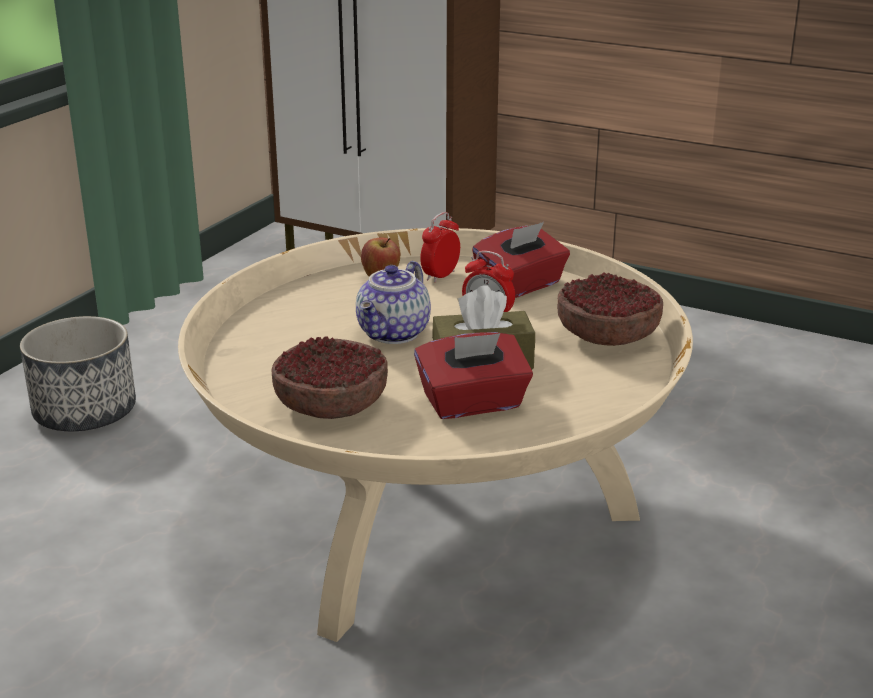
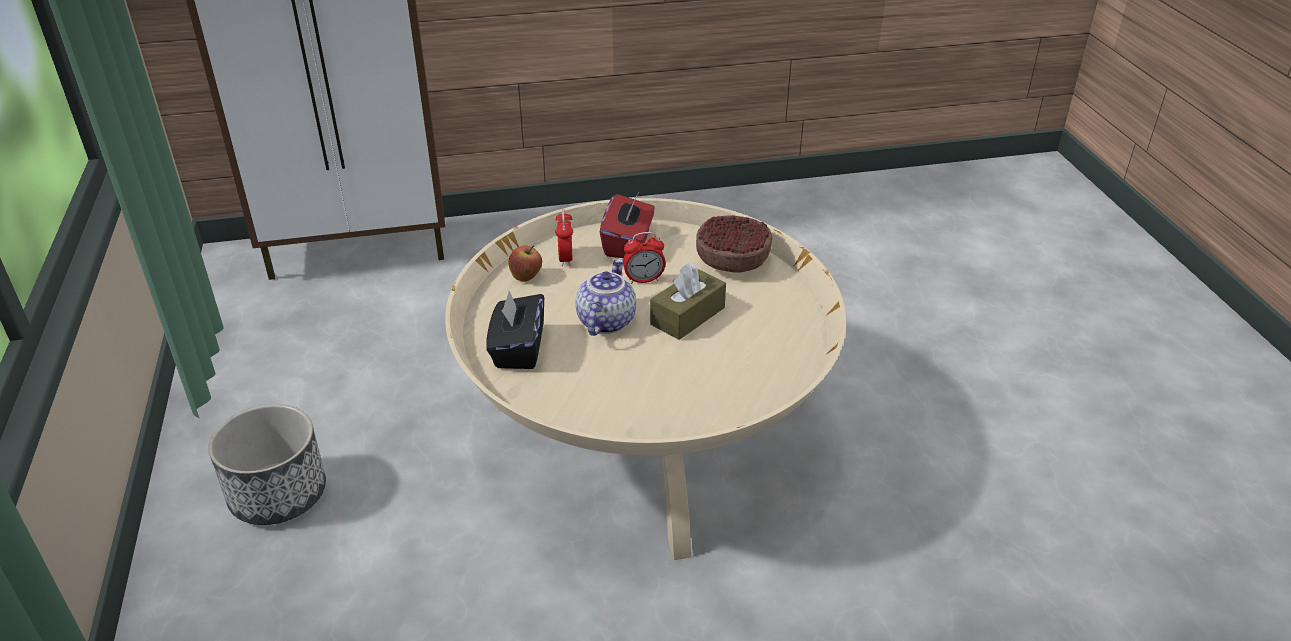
camera: 40 degrees left, 10 degrees up
bowl [271,337,388,419] -> none
teapot [356,261,431,344] -> teapot turned 150 degrees counterclockwise [576,259,636,336]
red tissue box [414,332,533,419] -> none
none -> black tissue box [486,291,544,369]

